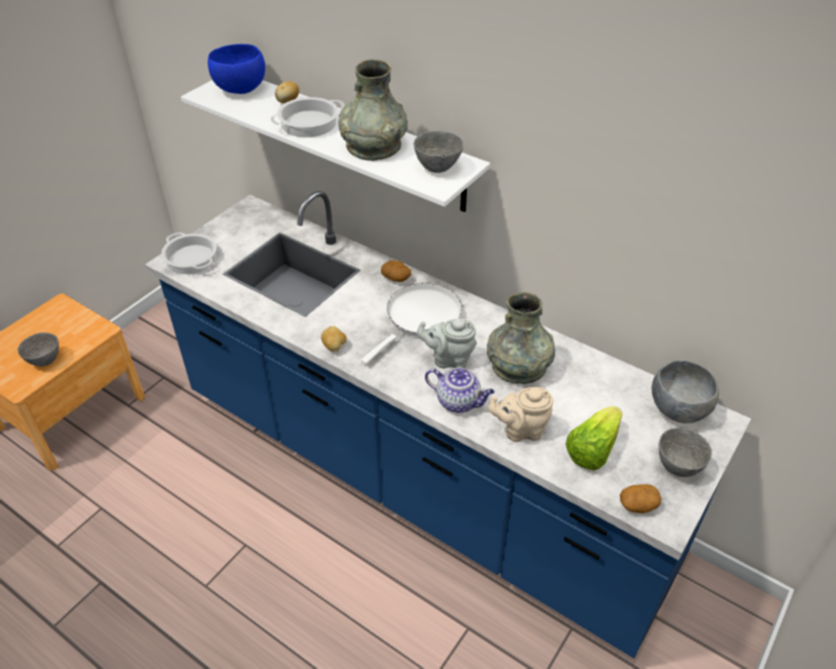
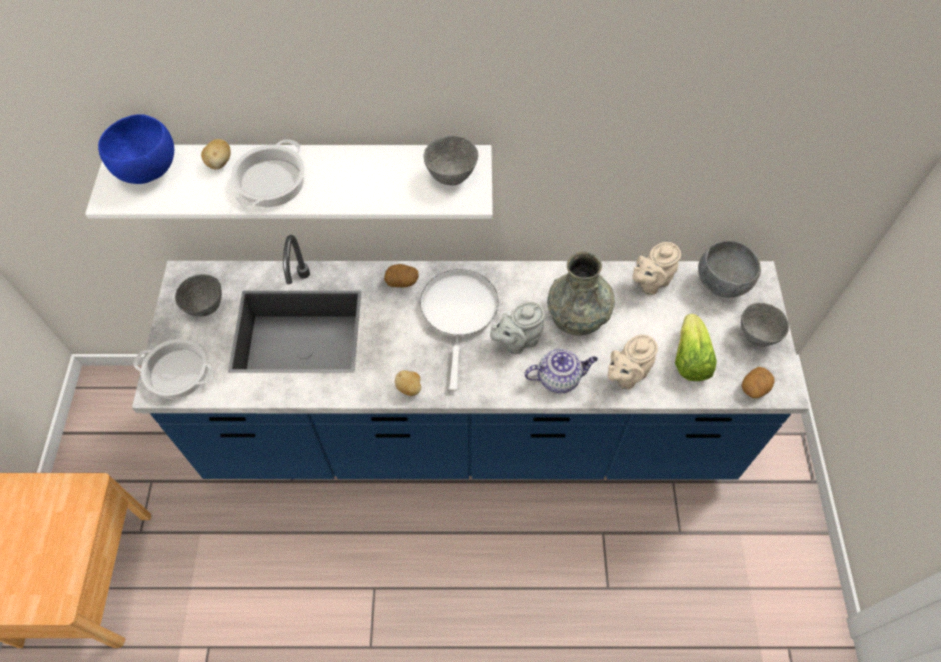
camera: 35 degrees left, 15 degrees up
grey bowl [18,332,59,366] -> grey bowl moved to [175,274,222,317]
grey vase [339,59,408,161] -> none
none -> beige teapot [632,242,681,295]

